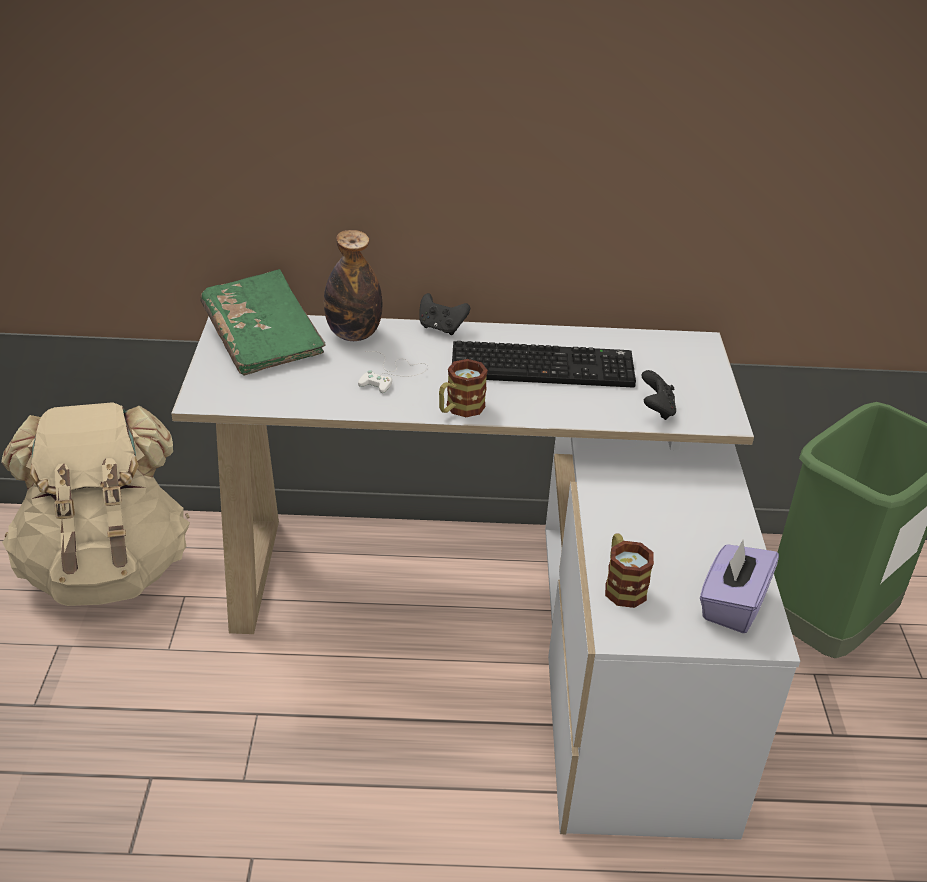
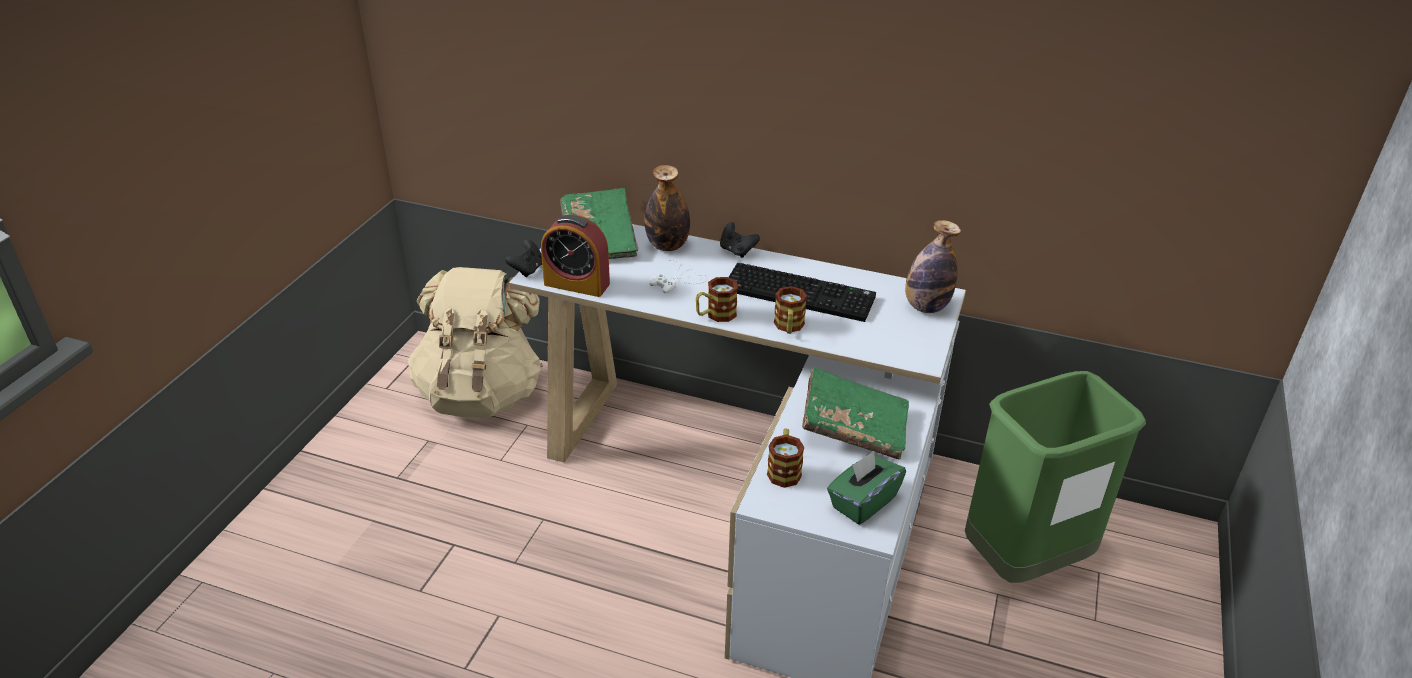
camera: 20 degrees right, 0 degrees up
black game controller [642,370,676,420] -> black game controller moved to [505,240,542,277]
purple tissue box [700,540,779,633] -> green tissue box [827,451,906,525]
none -> alarm clock [541,214,610,297]
none -> mug [774,286,807,334]
none -> green book [802,367,909,459]
none -> bottle [905,220,961,313]

